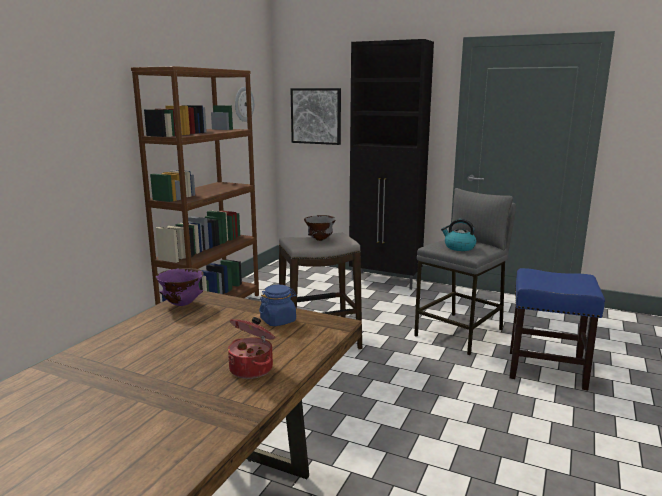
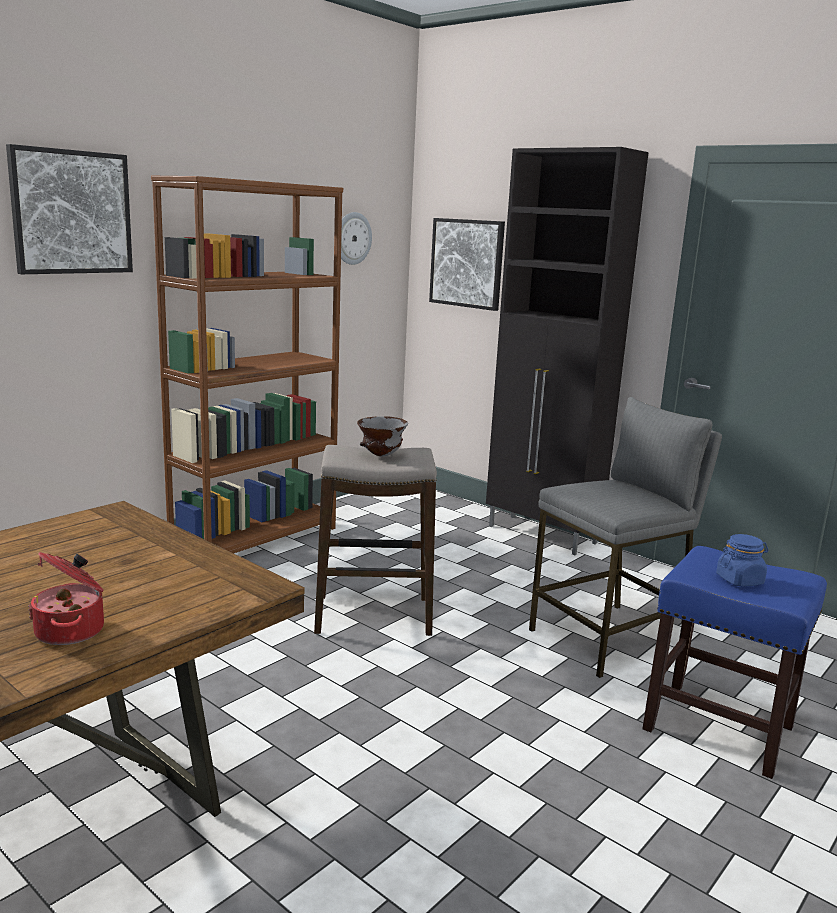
camera: 15 degrees right, 0 degrees up
purple bowl [156,268,204,306] -> none
blue jar [259,285,296,326] -> blue jar moved to [716,534,768,586]
kettle [441,219,476,251] -> none
none -> picture [6,144,133,274]

